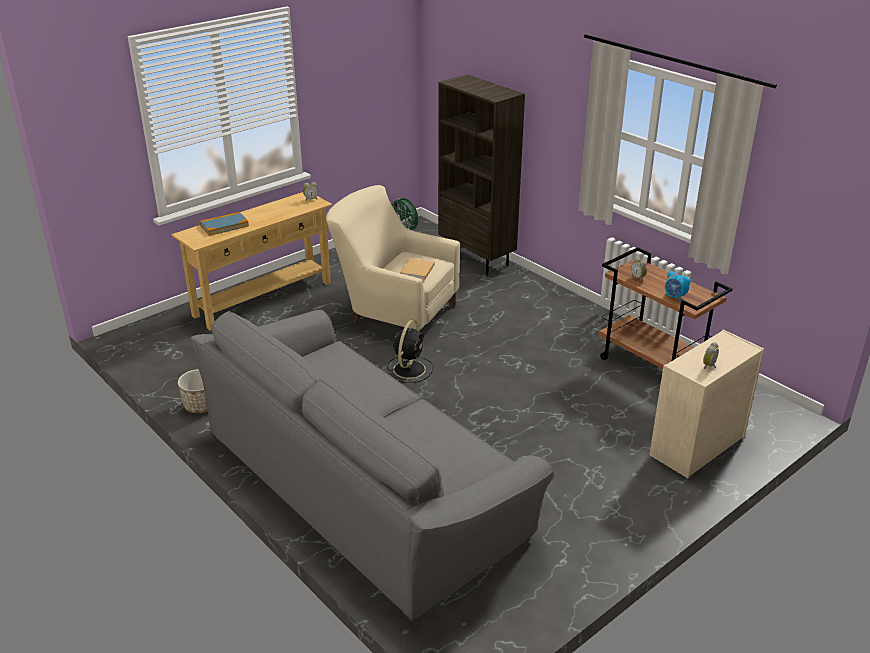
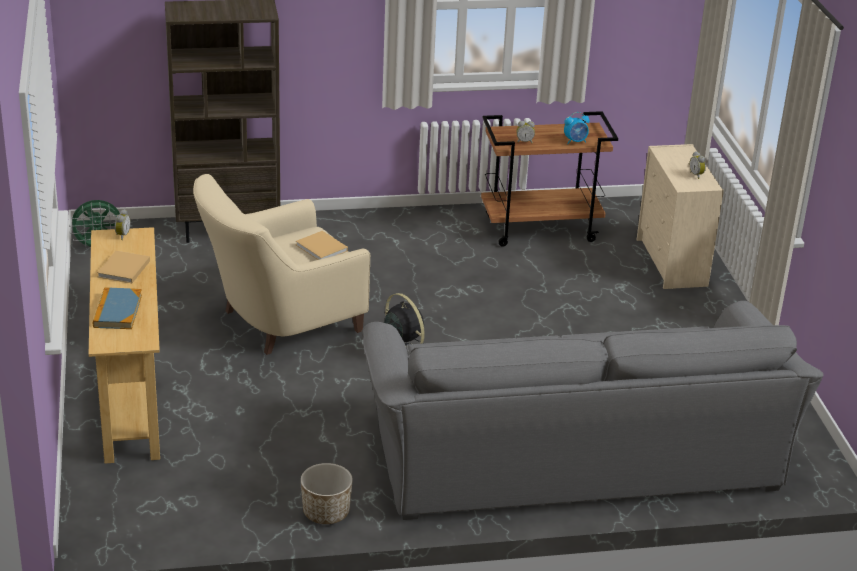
camera: 60 degrees left, 0 degrees up
none -> beige book [97,251,150,283]

